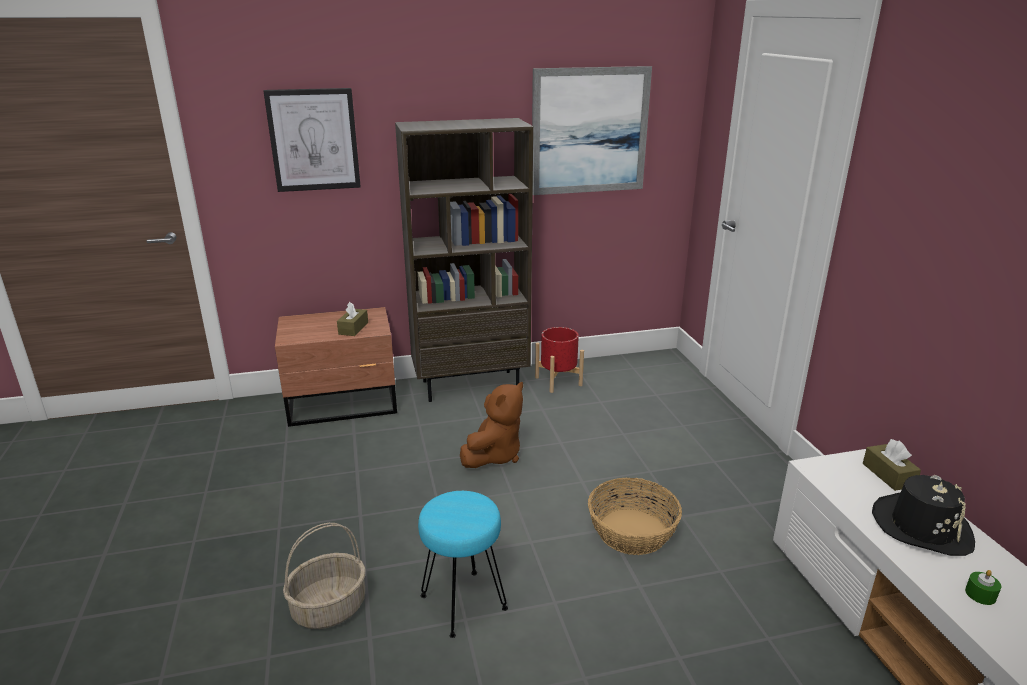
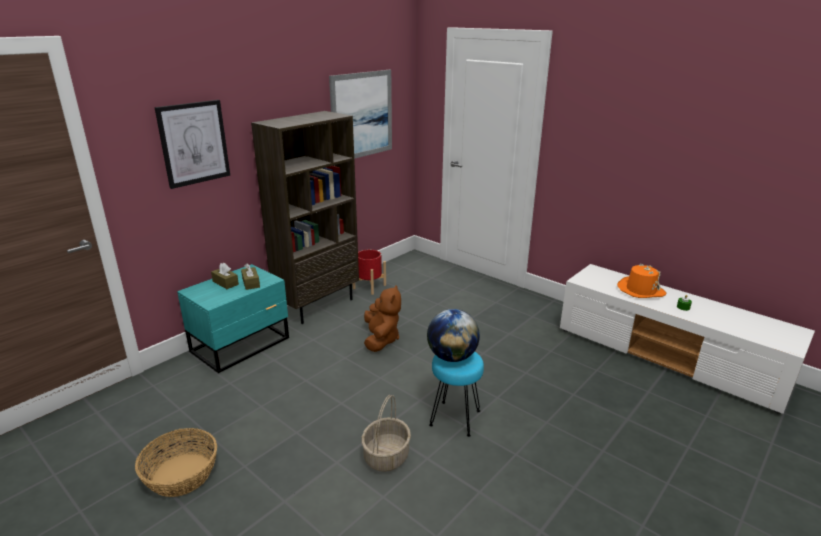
camera: 35 degrees left, 0 degrees up
brown nightstand [275,307,397,427] -> turquoise nightstand [177,264,289,373]
basket [588,478,682,555] -> basket moved to [135,428,217,497]
brown tissue box [863,439,921,491] -> brown tissue box moved to [211,263,239,289]
black hat [872,475,975,556] -> orange hat [617,264,666,298]
none -> globe [427,309,480,362]

